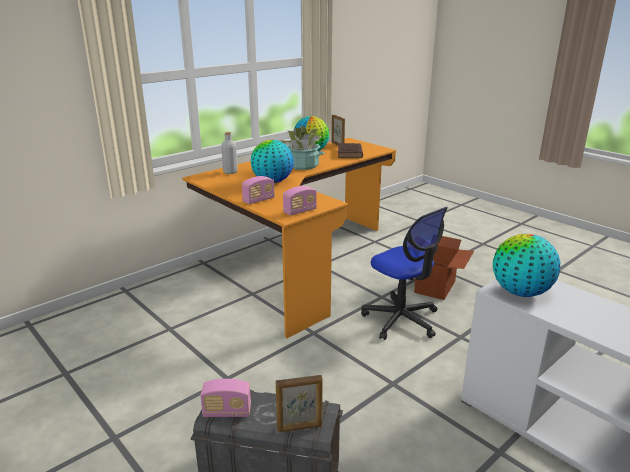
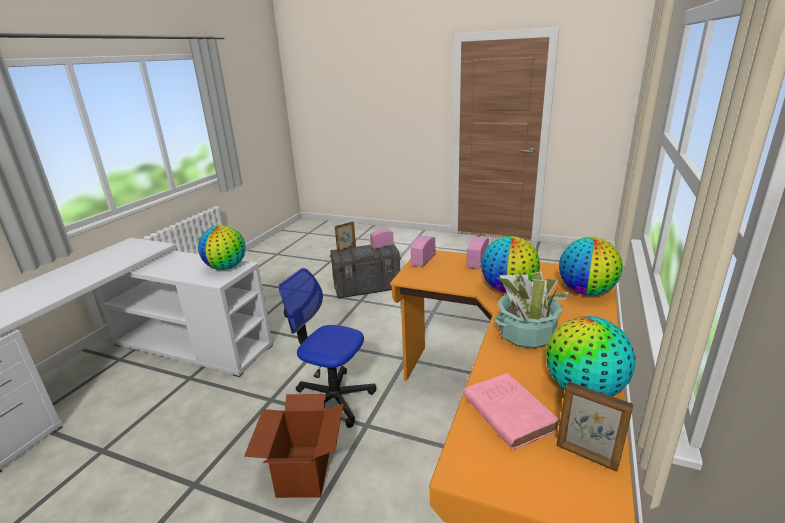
camera: 155 degrees right, 0 degrees up
grey bottle [221,132,238,174] -> globe [559,237,623,296]
brown book [338,143,363,158] -> pink book [464,373,560,450]

